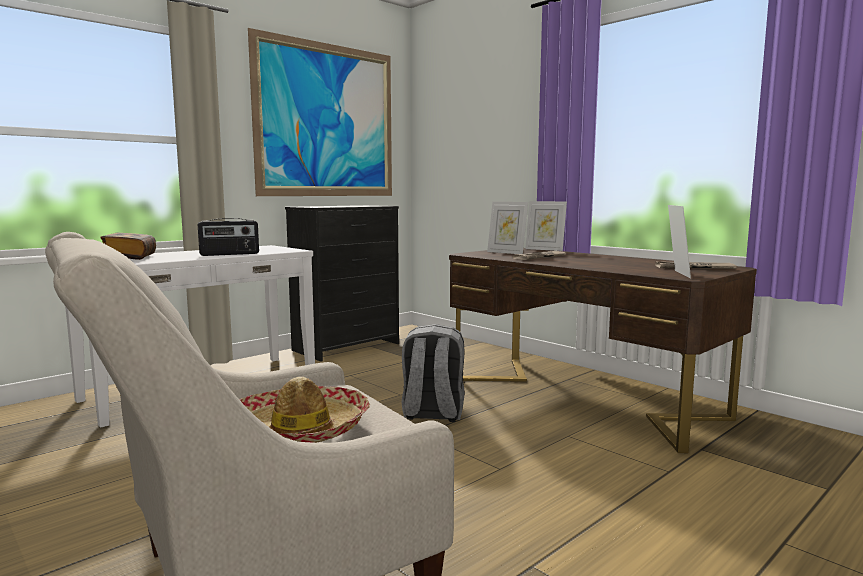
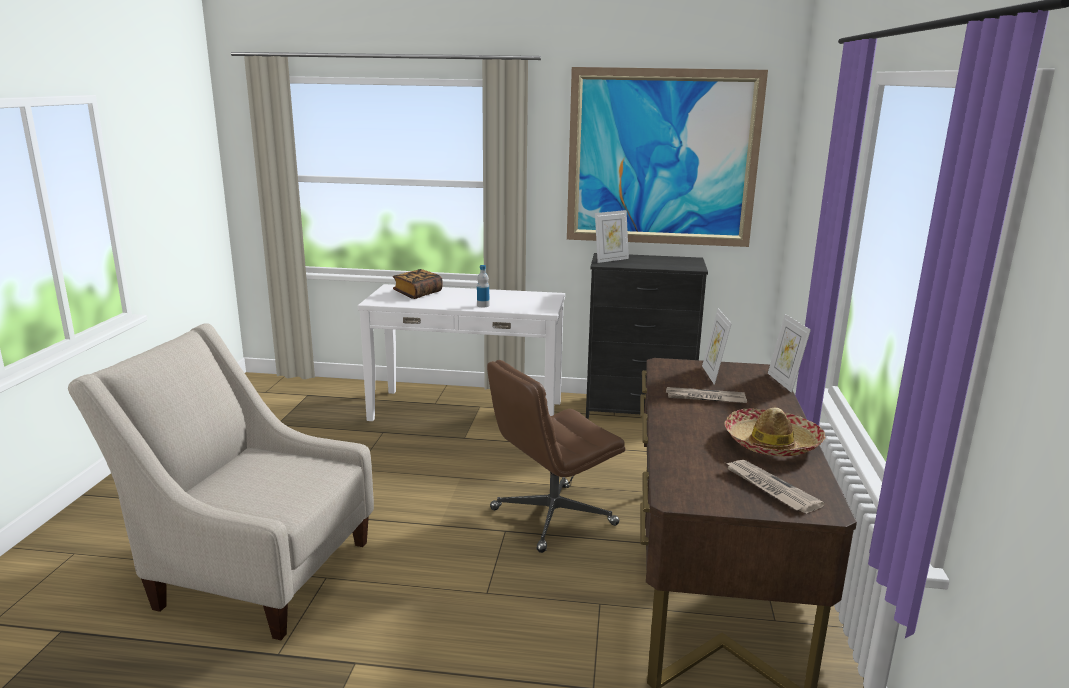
camera: 50 degrees right, 10 degrees up
radio [198,218,259,256] -> bottle [477,265,489,307]
hat [240,377,370,443] -> hat moved to [724,408,826,457]
grey backpack [402,324,465,422] -> brown office chair [487,360,625,553]
picture frame [668,205,691,278] -> picture frame moved to [595,210,629,263]

